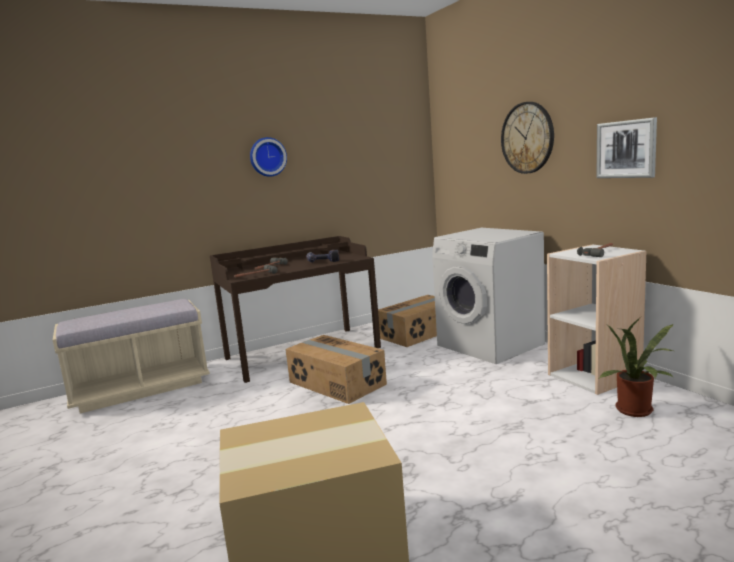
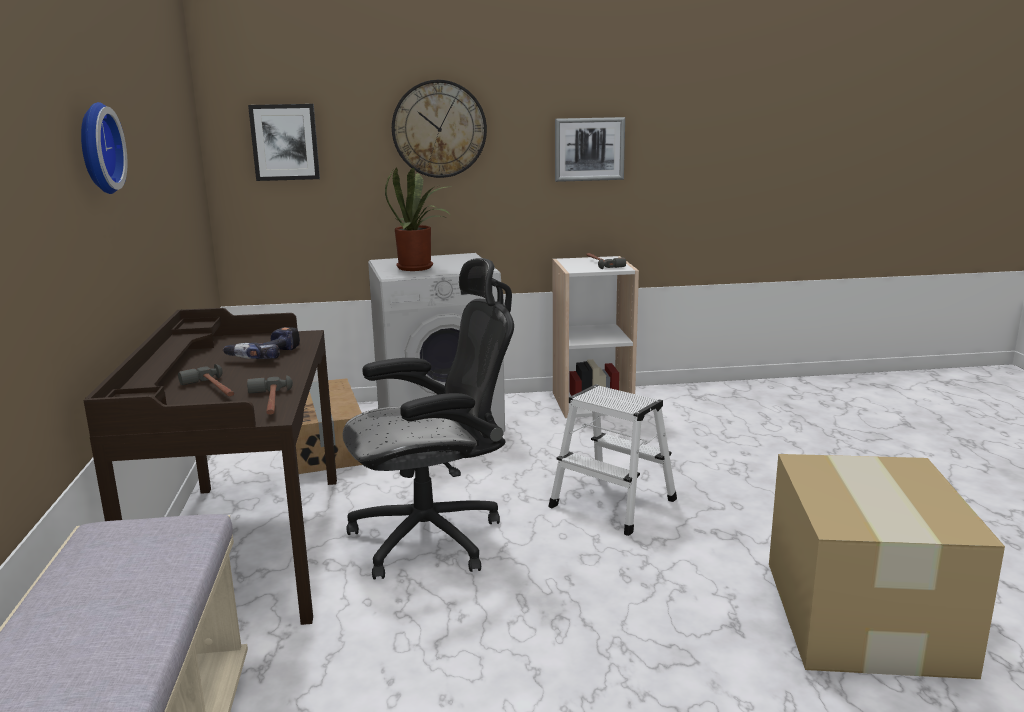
camera: 70 degrees left, 5 degrees up
cardboard box [285,335,387,404] -> office chair [343,258,514,579]
potted plant [599,318,674,417] -> potted plant moved to [385,167,452,271]
none -> picture [248,104,320,181]
none -> white step ladder [548,384,677,536]

